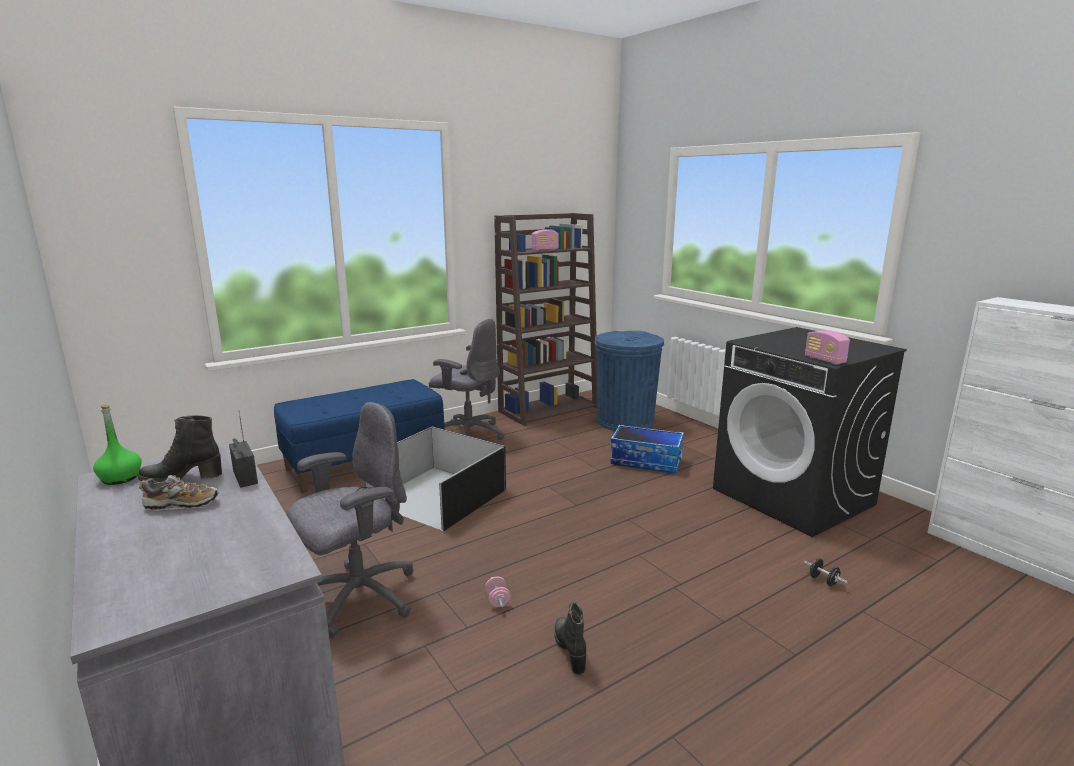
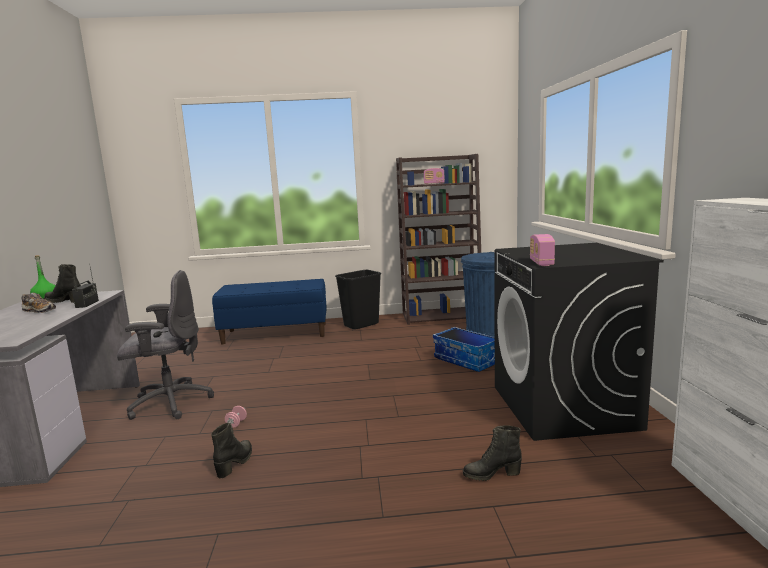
camera: 30 degrees right, 5 degrees down
black storage box [366,426,506,531] -> none
grey office chair [429,319,504,440] -> black trash can [335,270,381,329]
black dumbbell [804,558,848,586] -> black boot [463,425,522,481]

